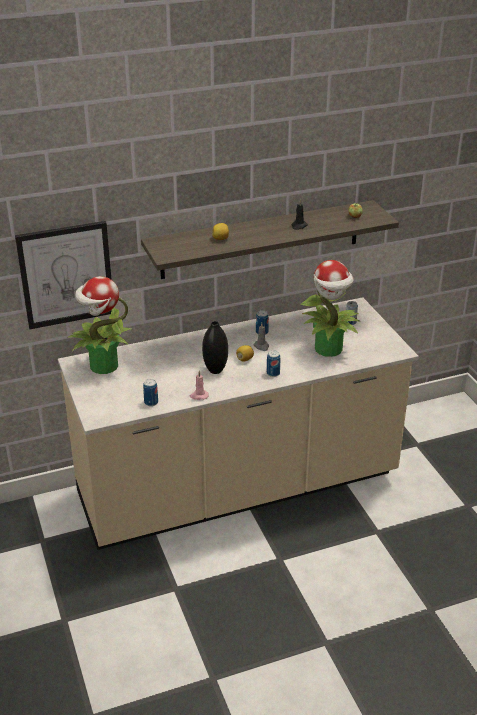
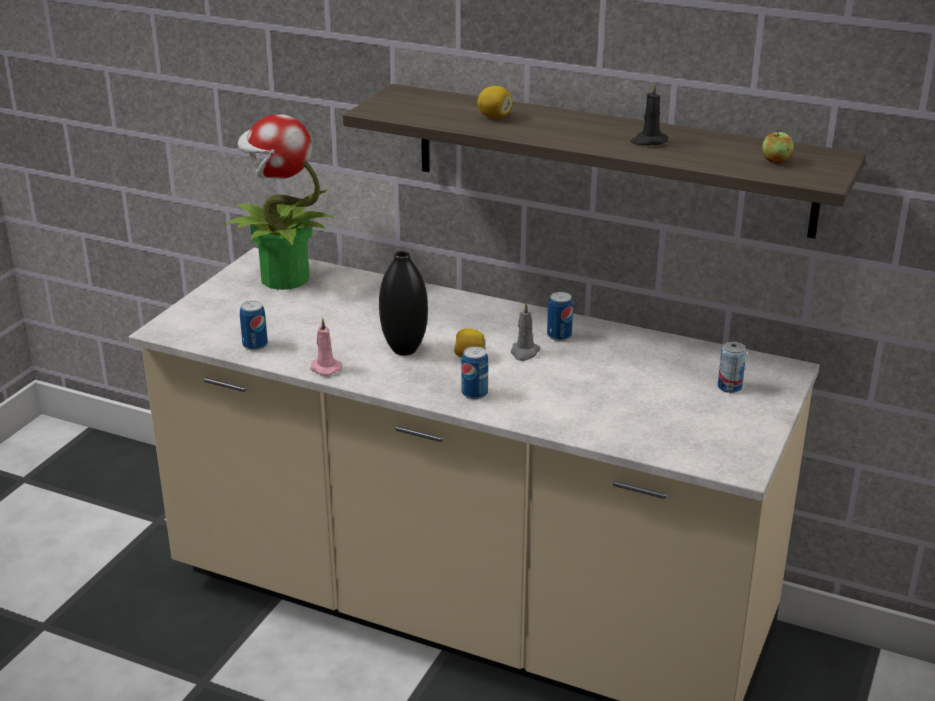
camera: 45 degrees right, 5 degrees down
picture [15,221,112,329] -> none
potted plant [301,260,360,357] -> none

